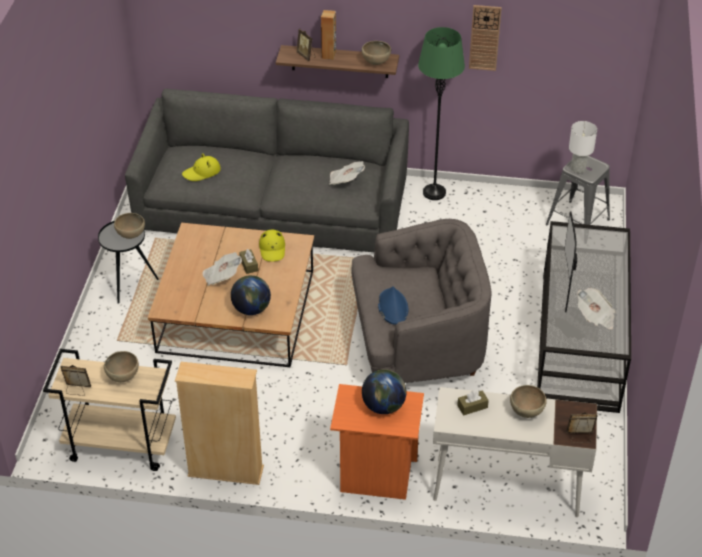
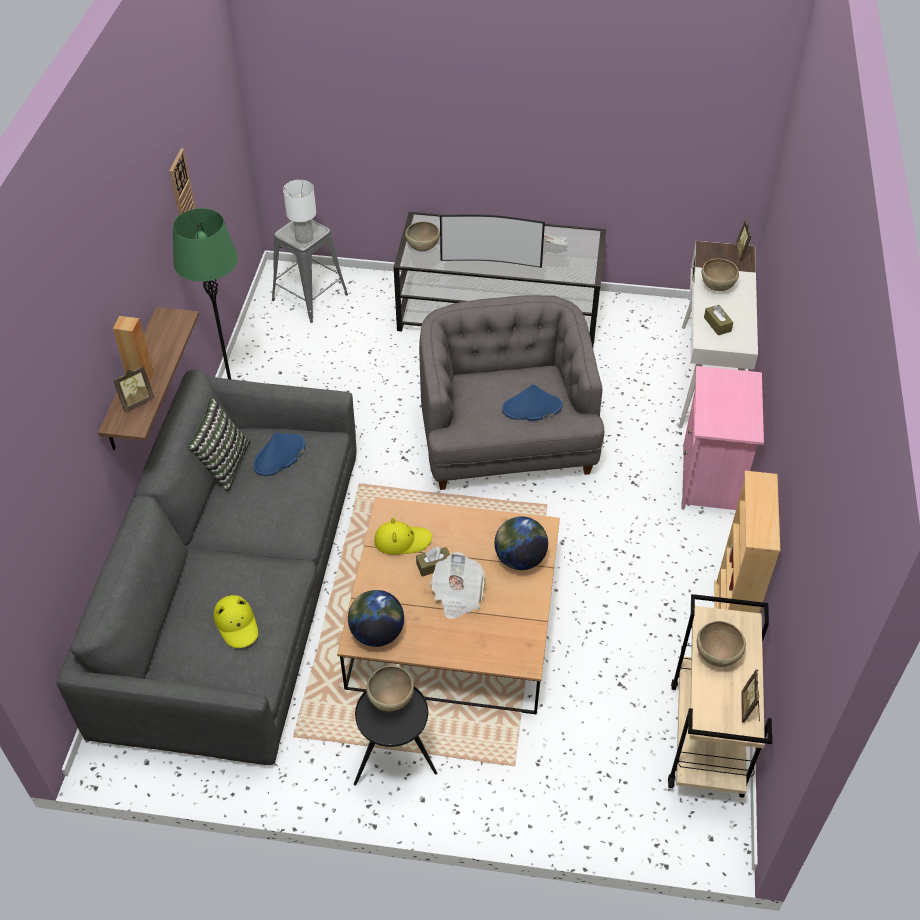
camera: 90 degrees left, 5 degrees up
newspaper [329,161,365,185] -> blue hat [253,433,305,476]
orange nightstand [330,384,424,500] -> pink nightstand [681,366,764,510]
brown bowl [362,41,391,65] -> brown bowl moved to [405,221,440,252]
globe [362,369,407,414] -> globe moved to [348,590,404,647]
none -> pillow [187,397,251,493]

